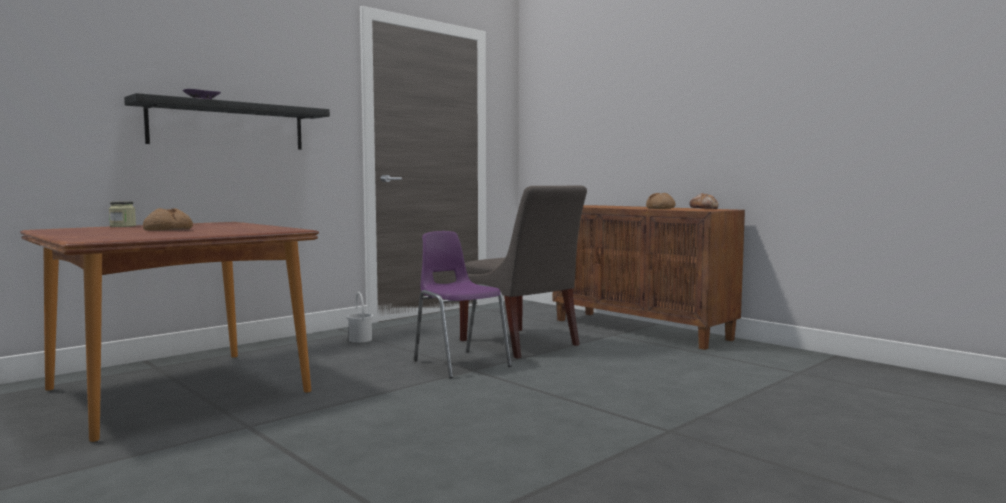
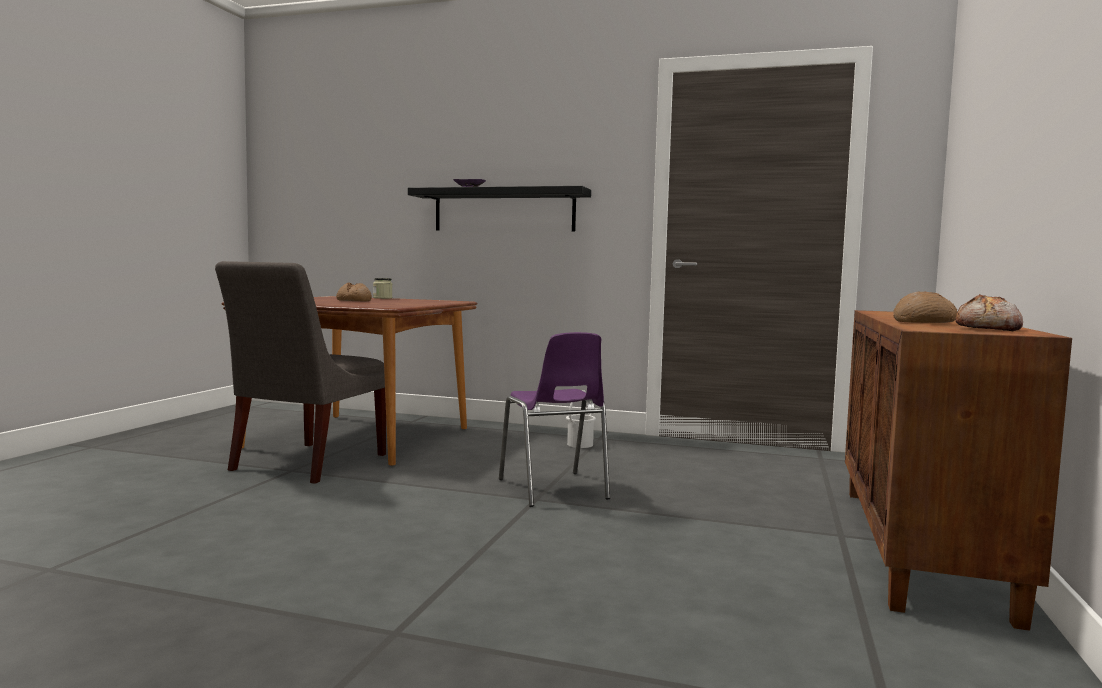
camera: 60 degrees right, 0 degrees up
purple chair [414,231,512,378] -> purple chair turned 135 degrees clockwise [499,332,610,507]
grey chair [460,186,587,359] -> grey chair moved to [215,261,386,484]

